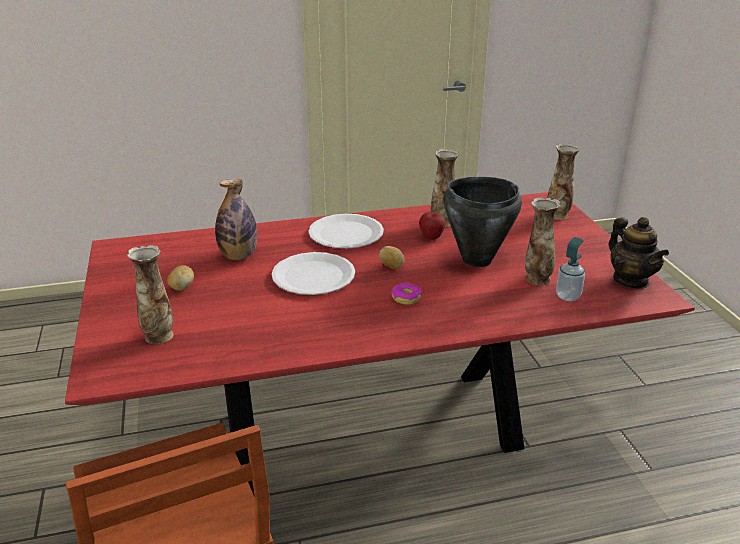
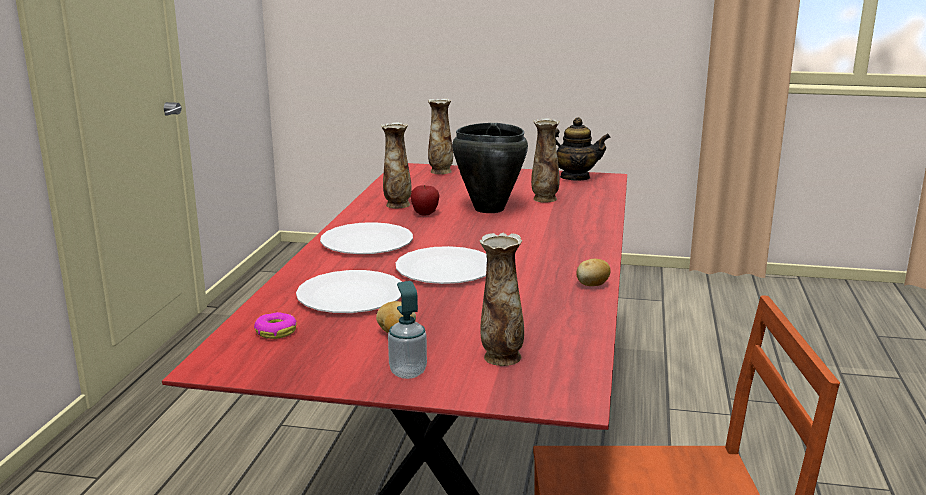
camera: 65 degrees left, 10 degrees down
bottle [215,179,257,260] -> white plate [296,270,402,313]
potato [379,246,405,269] -> potato moved to [576,259,611,286]
donut [391,283,422,305] -> donut moved to [254,312,297,339]
soap dispenser [556,237,585,301] -> soap dispenser moved to [388,281,427,379]

